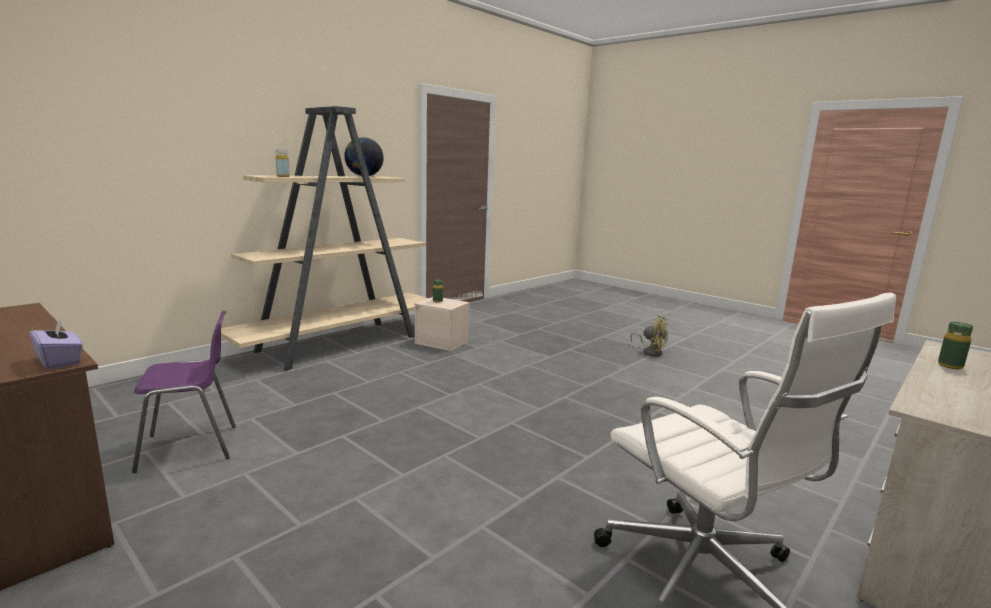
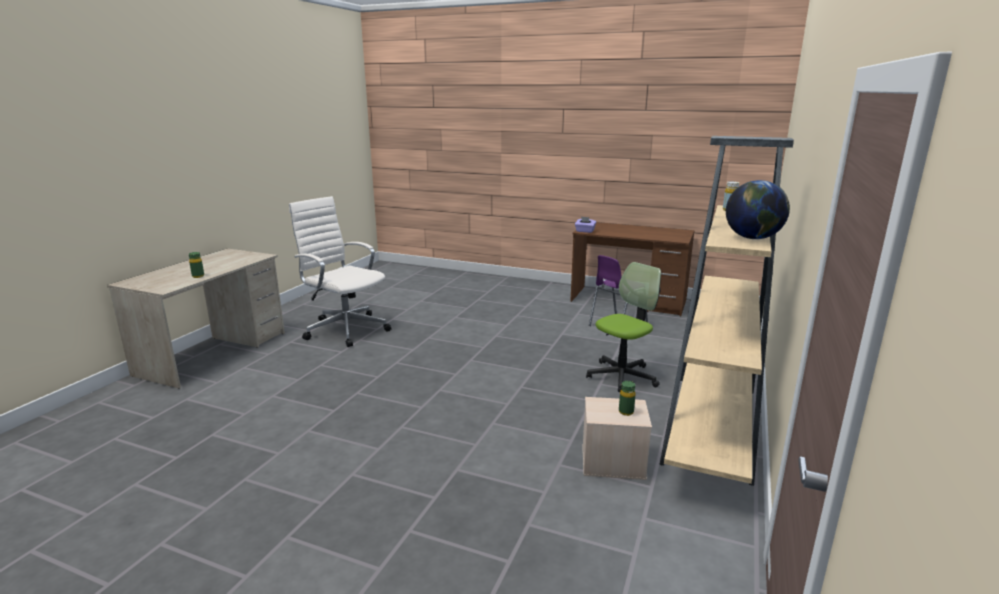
camera: 160 degrees right, 5 degrees up
yellow fan [630,315,668,356] -> none
none -> office chair [586,262,661,392]

